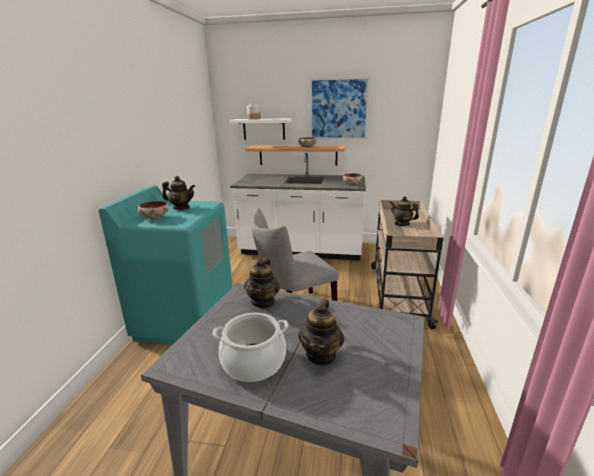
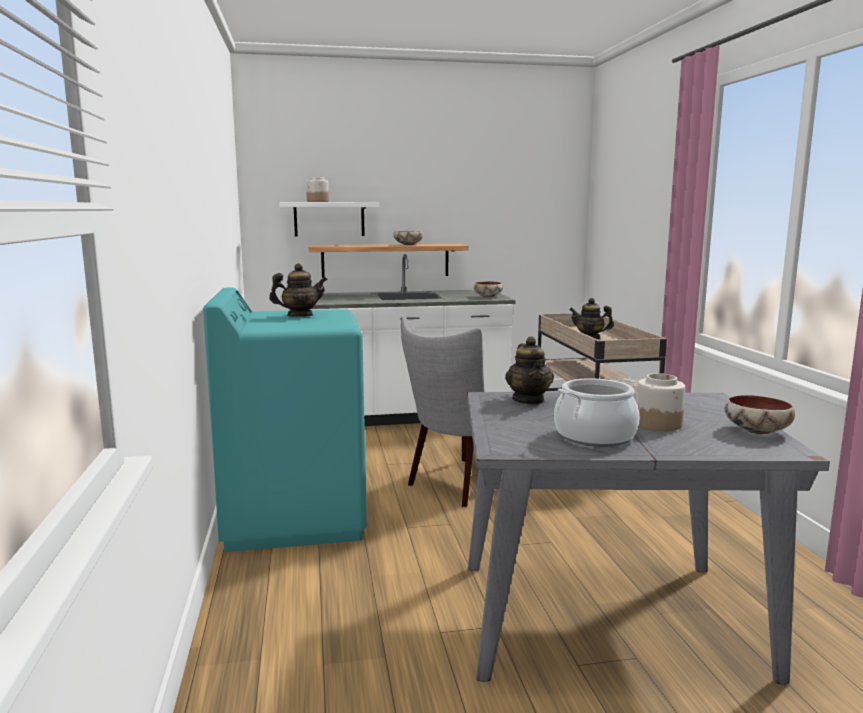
camera: 20 degrees left, 10 degrees down
bowl [138,201,169,219] -> bowl moved to [724,395,795,434]
teapot [298,299,345,366] -> jar [636,373,685,431]
picture [309,76,371,140] -> none

